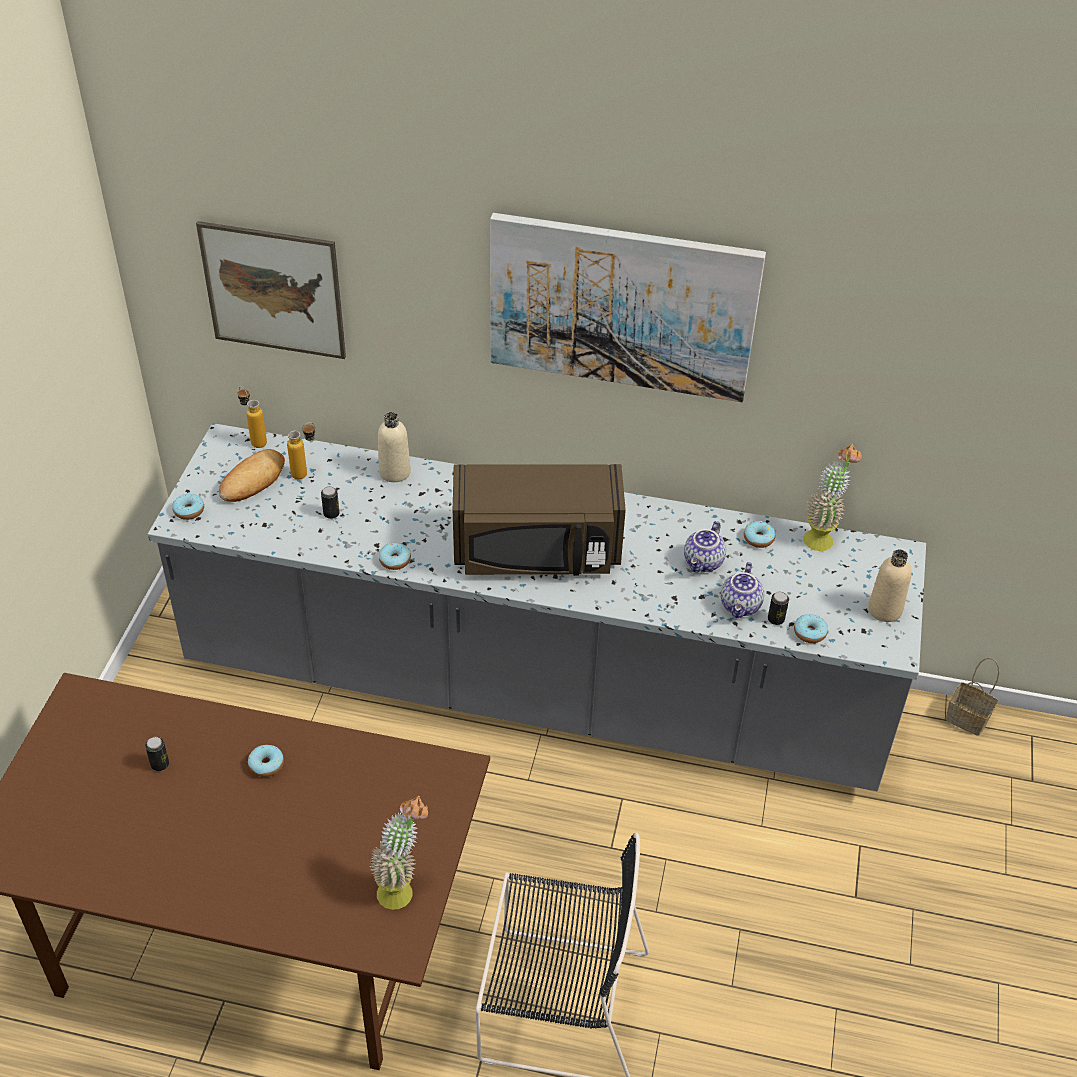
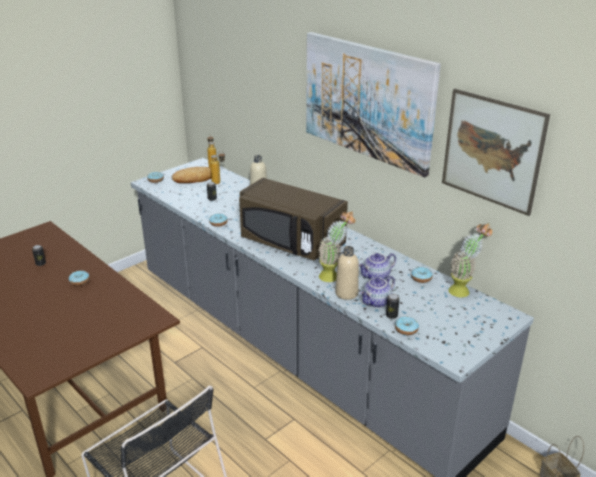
camera: 35 degrees right, 15 degrees down
picture [196,221,346,359] -> picture moved to [442,89,550,216]
potted plant [370,796,428,910] -> potted plant moved to [317,211,355,282]
beige bottle [868,549,912,622] -> beige bottle moved to [335,246,359,300]

